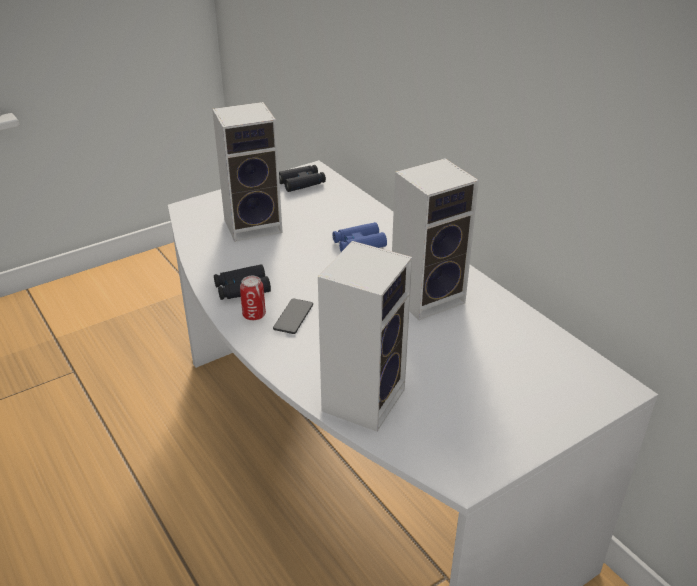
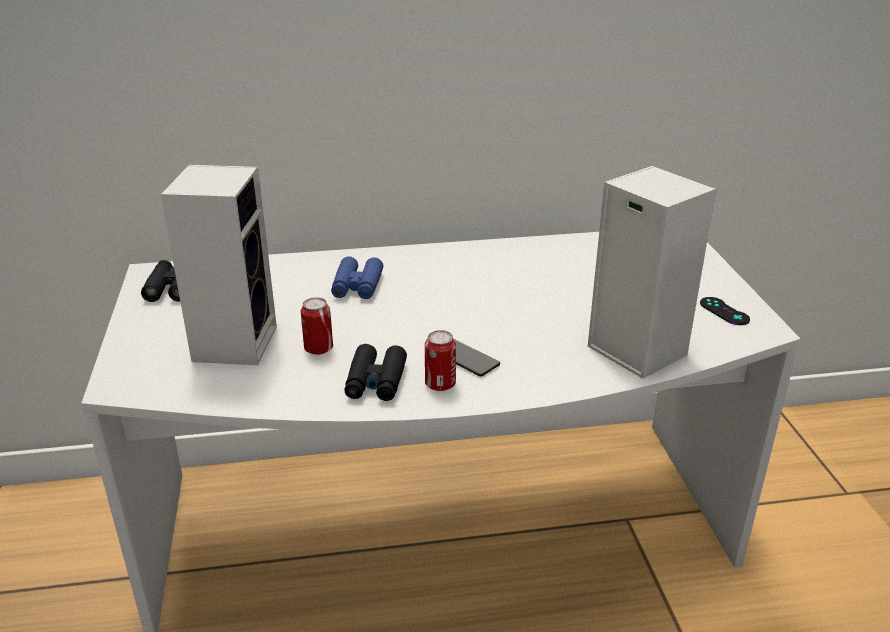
camera: 65 degrees left, 5 degrees down
speaker [392,158,479,320] -> none
none -> can [301,297,333,355]
none -> black game controller [700,297,750,325]

